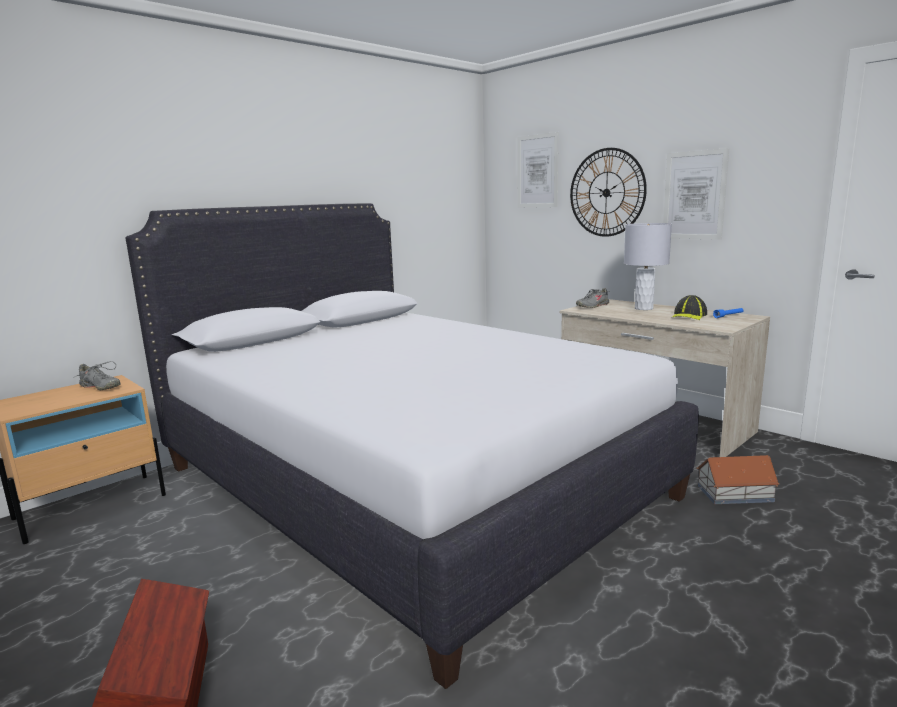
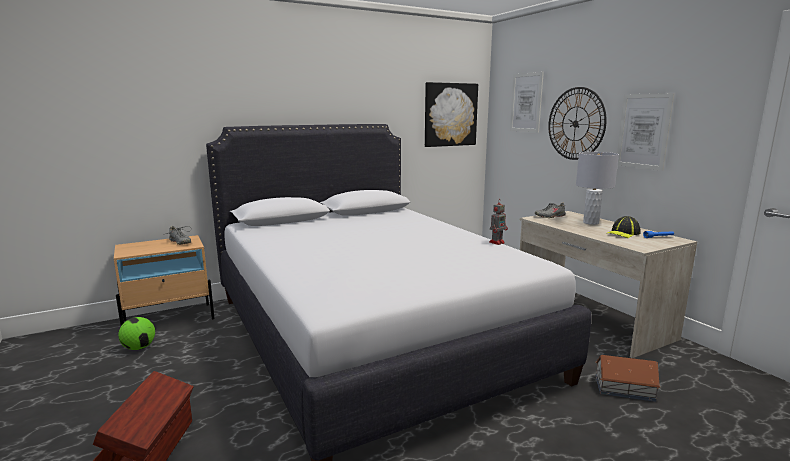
camera: 15 degrees right, 0 degrees up
none -> football [118,317,155,350]
none -> picture [425,82,478,147]
none -> toy robot [489,200,508,245]

